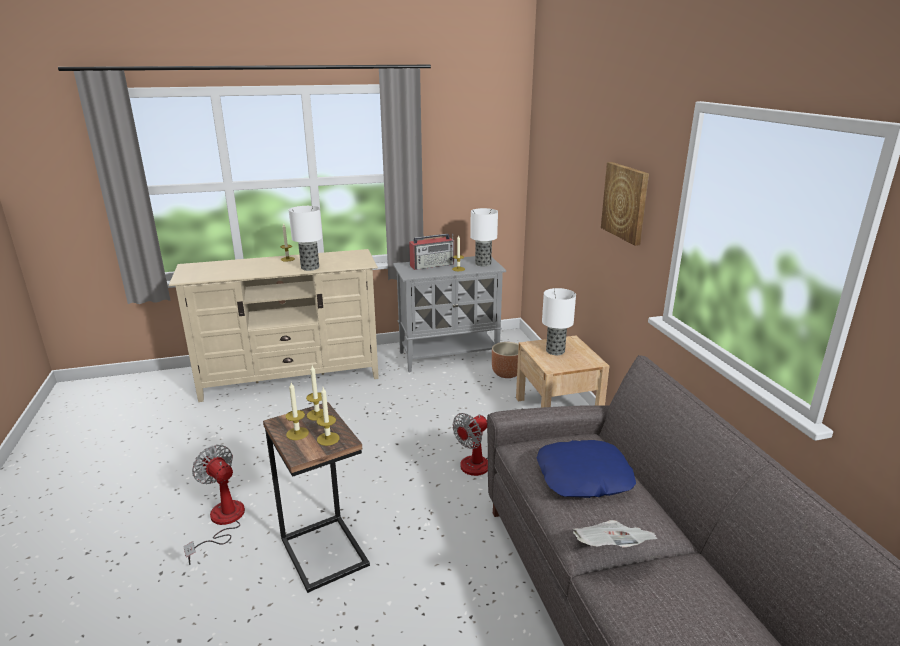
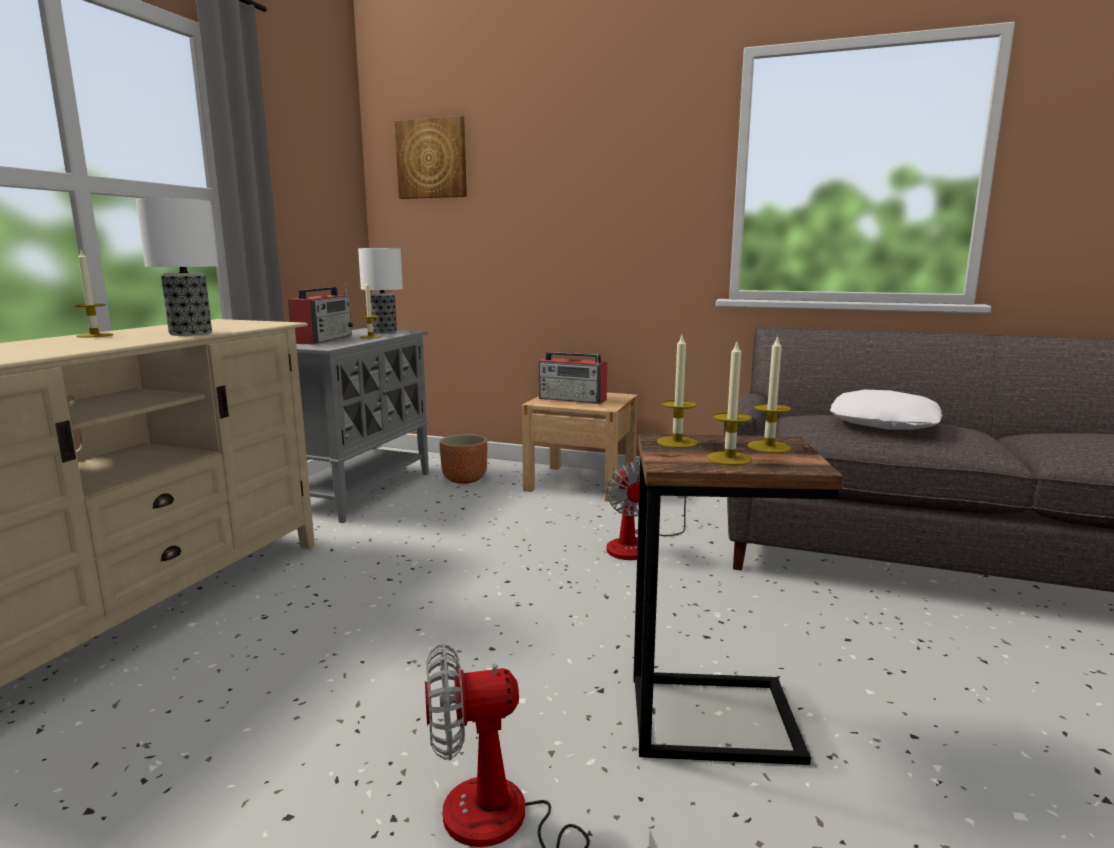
camera: 55 degrees left, 10 degrees down
blue pillow [537,440,636,498] -> white pillow [830,390,943,430]
table lamp [542,288,576,355] -> radio [539,352,607,404]
newspaper [573,520,657,548] -> none
picture [601,162,649,246] -> picture moved to [395,116,467,199]

